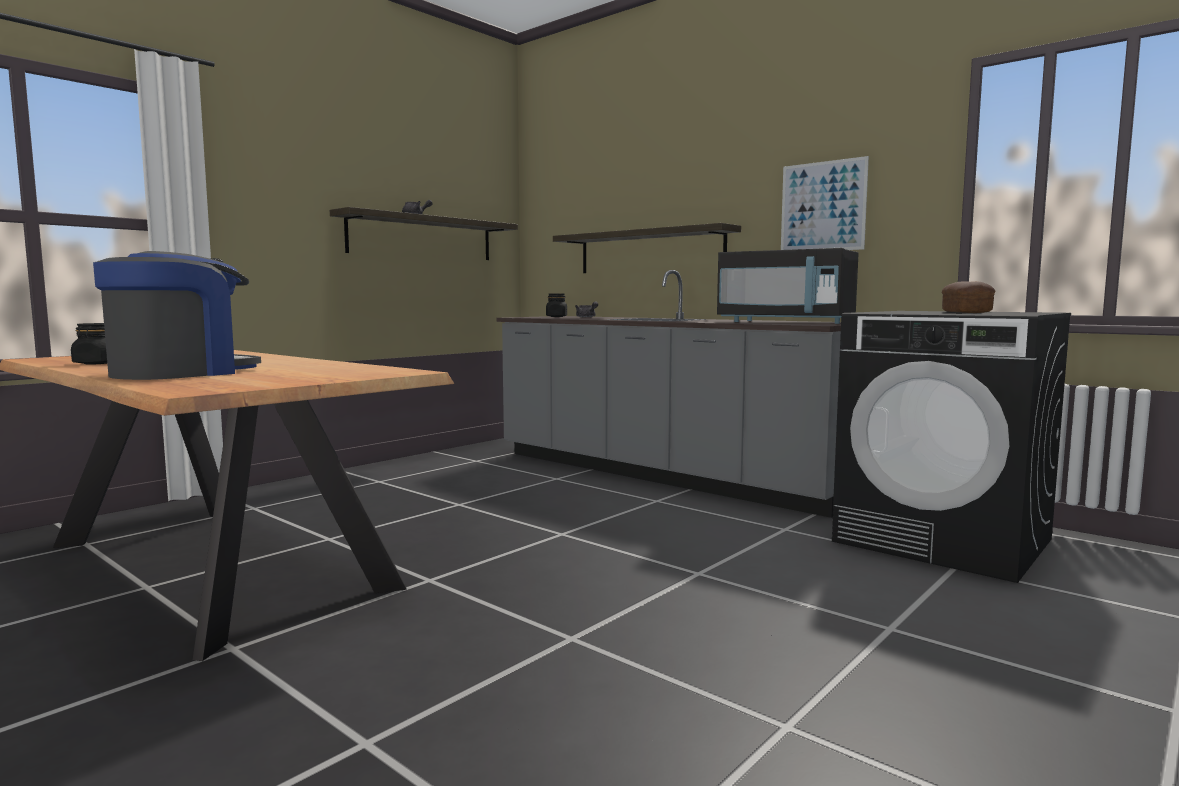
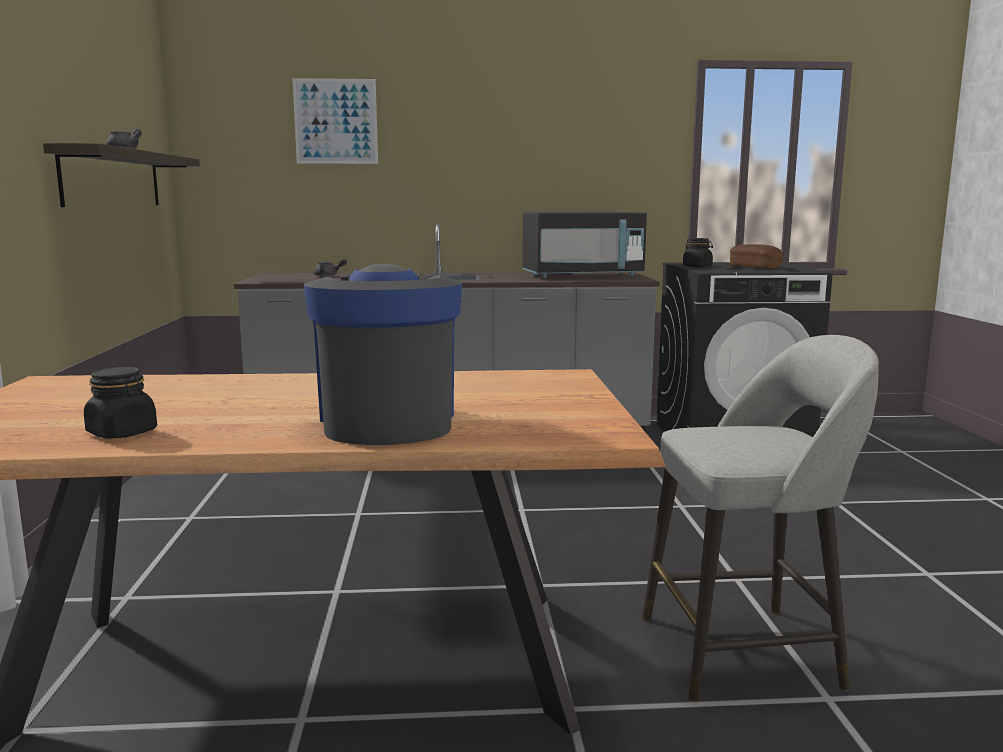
camera: 45 degrees left, 5 degrees up
black jar [546,293,567,317] -> black jar moved to [683,238,713,267]
shelf [553,223,741,273] -> none
picture [781,156,869,250] -> picture moved to [292,78,378,164]
none -> grey stool [642,335,879,702]

